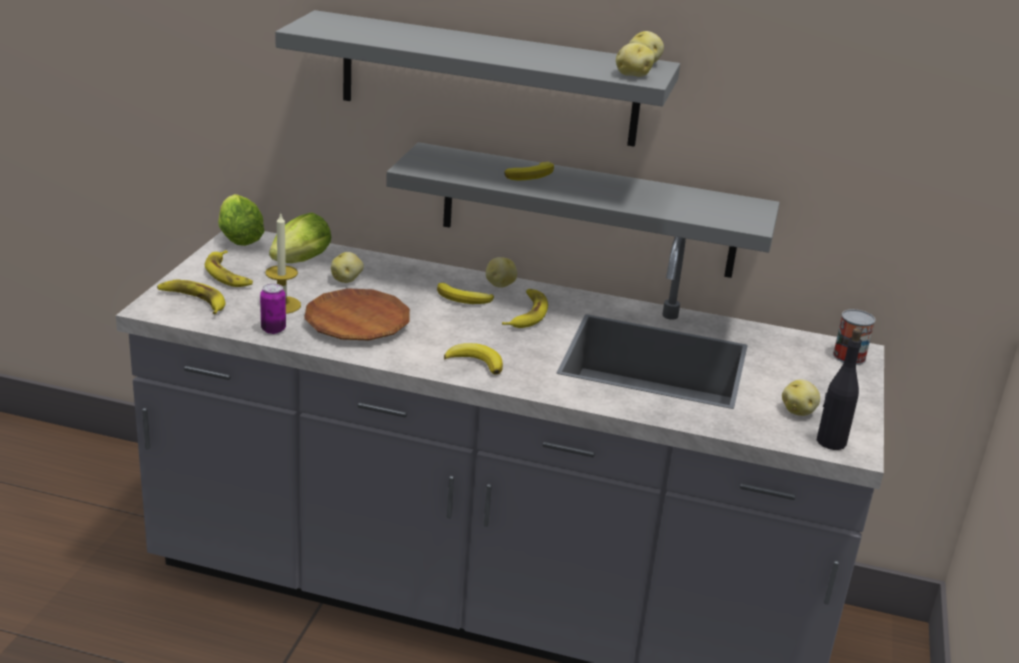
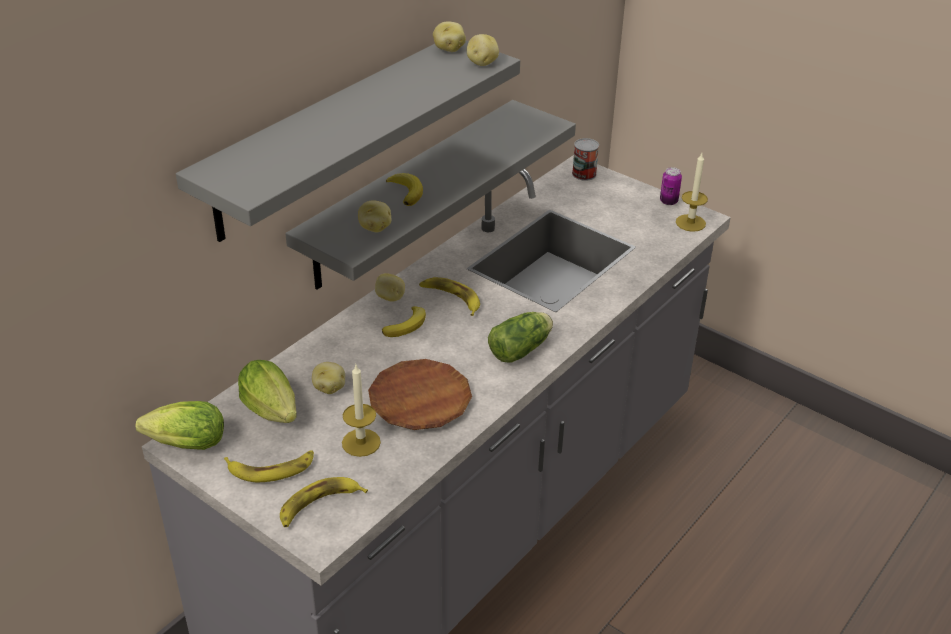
camera: 65 degrees left, 10 degrees up
can [260,283,286,334] -> can moved to [660,167,682,205]
banana [444,343,503,375] -> lettuce [488,312,553,363]
potato [782,379,820,416] -> potato moved to [358,201,391,232]
black bottle [817,328,862,450] -> candle [676,153,708,232]

